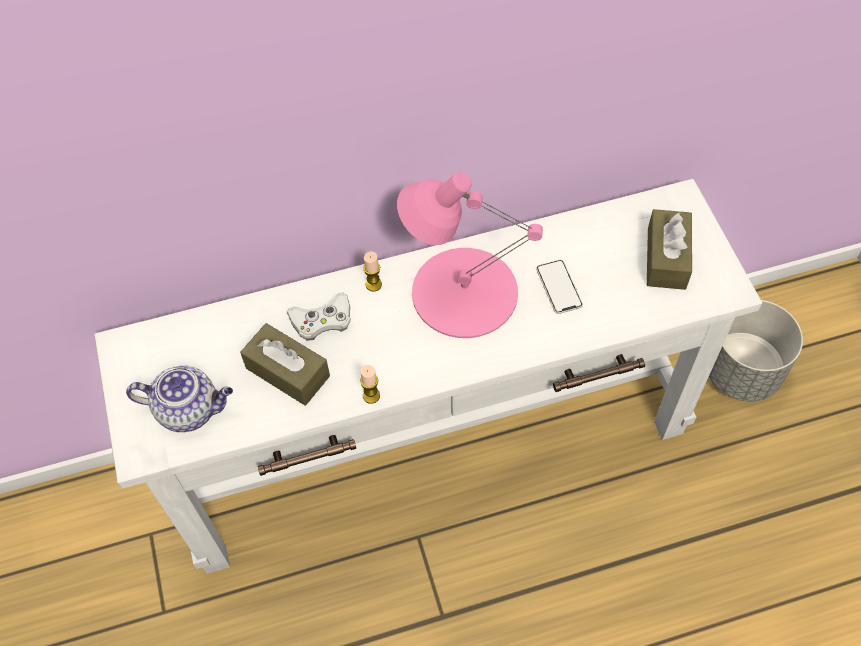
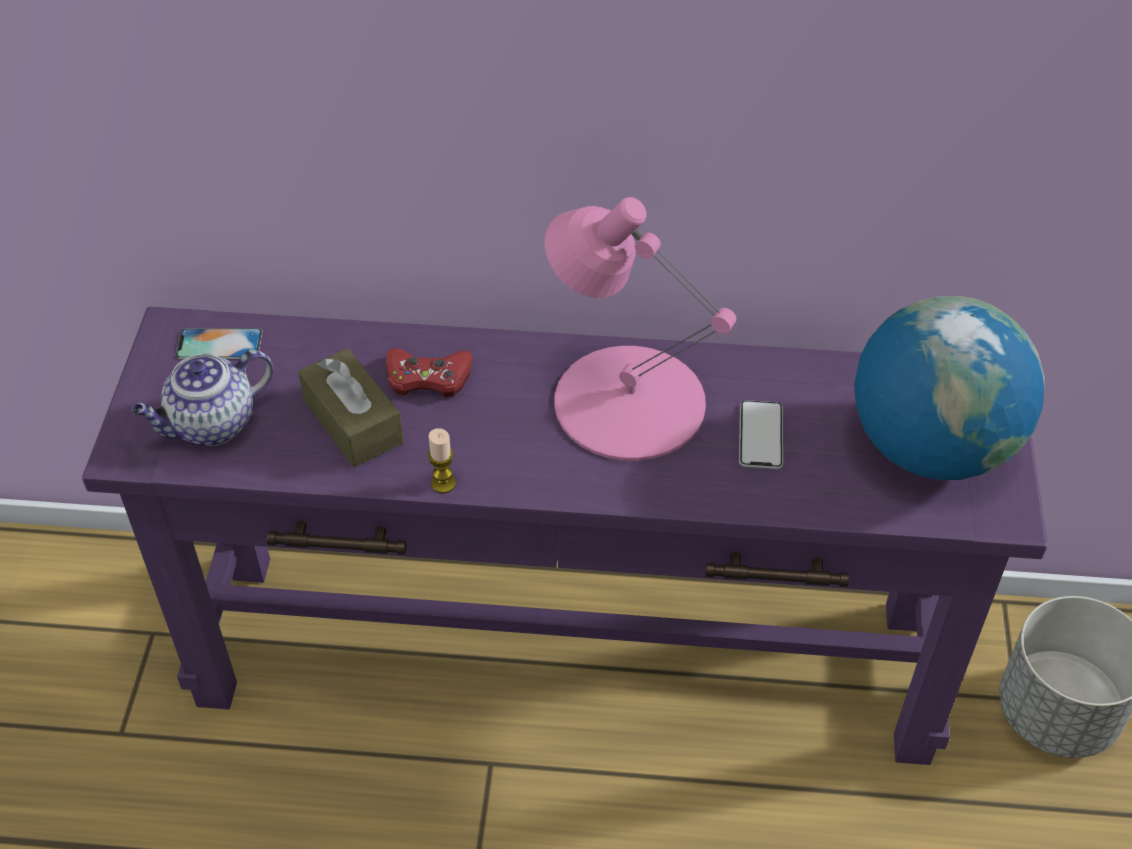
camera: 20 degrees right, 10 degrees down
white console table [94,179,762,574] -> purple console table [82,307,1048,765]
teapot [126,365,233,432] -> teapot turned 120 degrees clockwise [131,350,273,446]
white game controller [287,293,351,341] -> red game controller [386,348,473,397]
candle [363,251,382,292] -> none
brown tissue box [647,209,692,290] -> globe [854,296,1045,480]
none -> phone [175,328,263,359]

